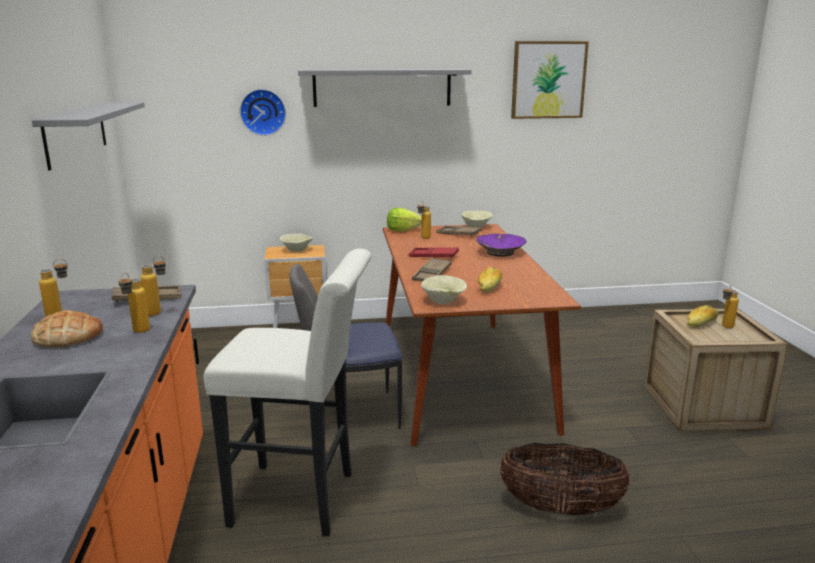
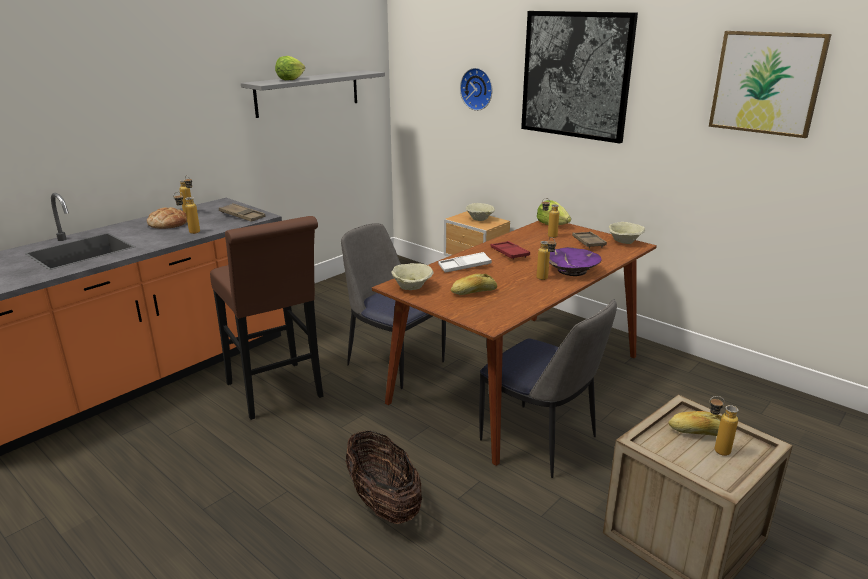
camera: 50 degrees right, 5 degrees up
bottle [140,256,166,316] -> bottle moved to [536,237,556,280]
white stool [203,249,372,536] -> brown stool [210,216,324,420]
grey shelf [298,69,472,107] -> picture [521,11,638,144]
brown tray [412,258,452,281] -> white tray [438,252,492,272]
none -> lettuce [275,56,305,80]
none -> chair [479,299,617,478]

